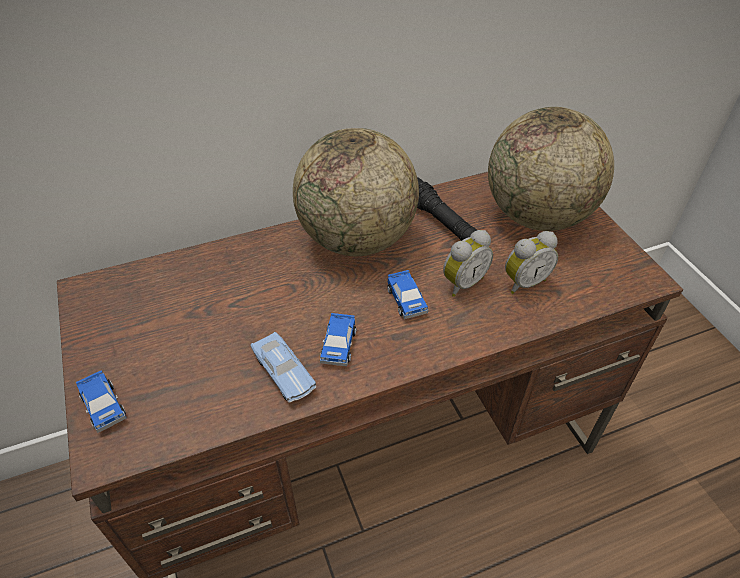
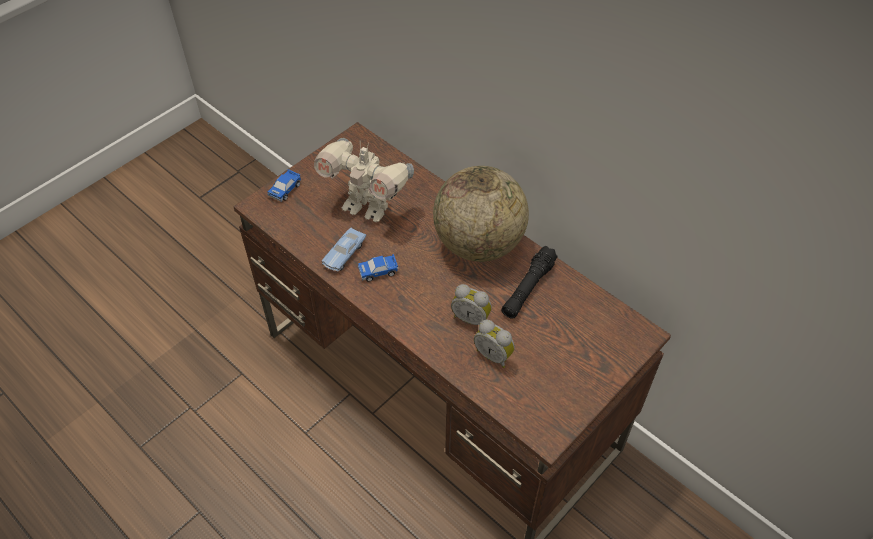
camera: 65 degrees right, 5 degrees up
toy car [387,270,428,319] -> none
globe [488,107,614,231] -> none
none -> toy robot [314,138,414,222]

